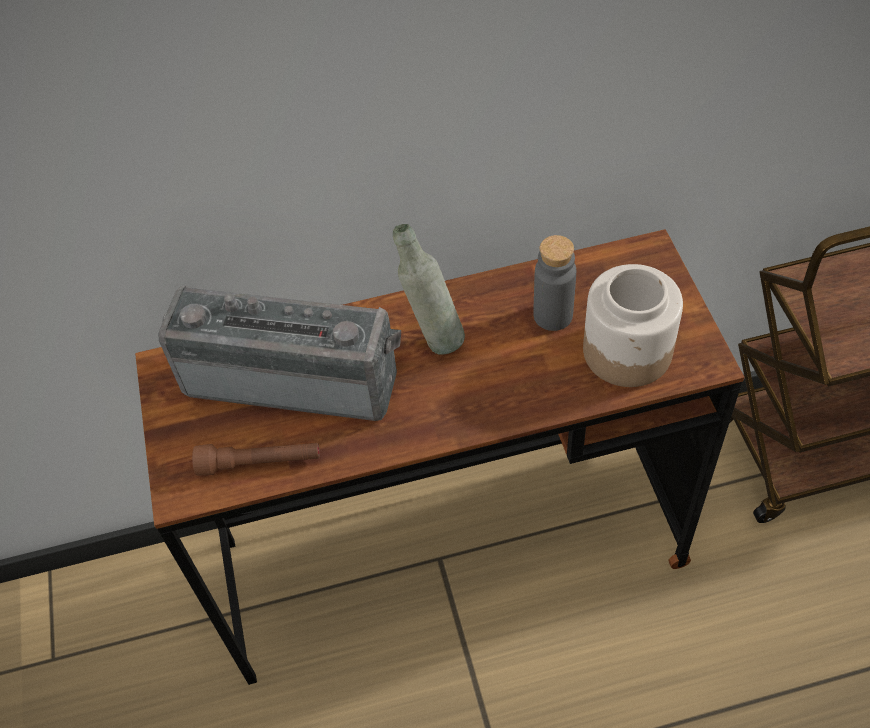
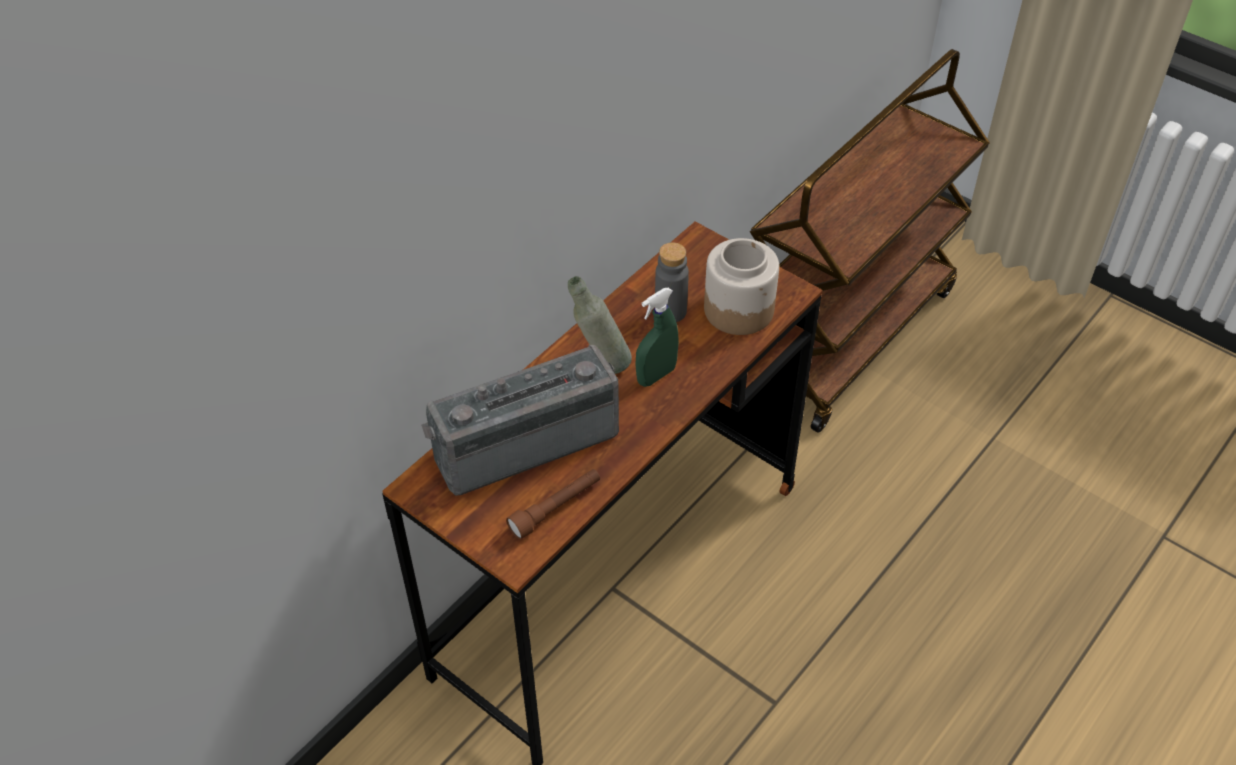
camera: 40 degrees left, 5 degrees down
none -> green spray bottle [636,288,679,387]

